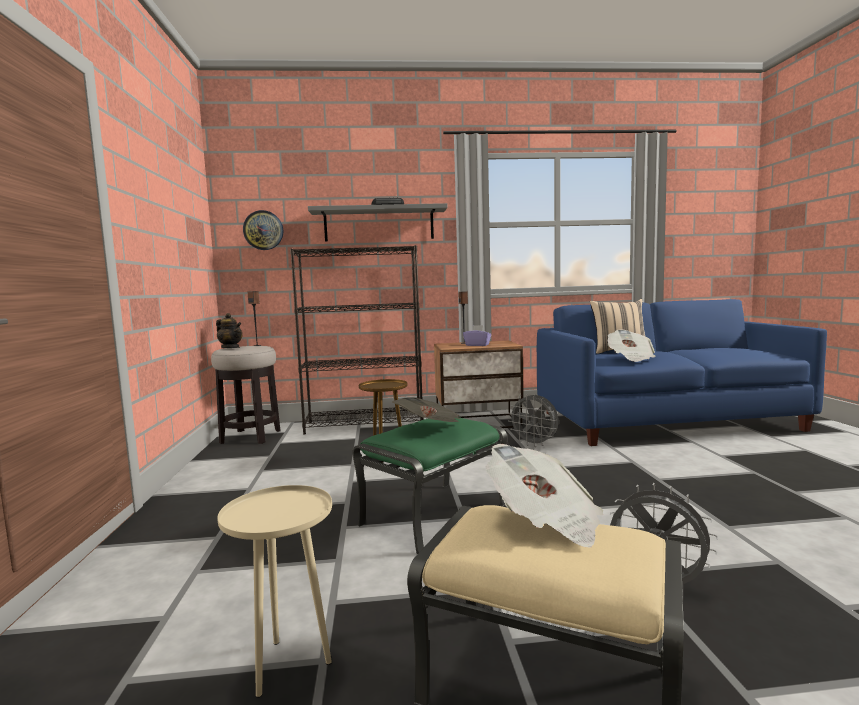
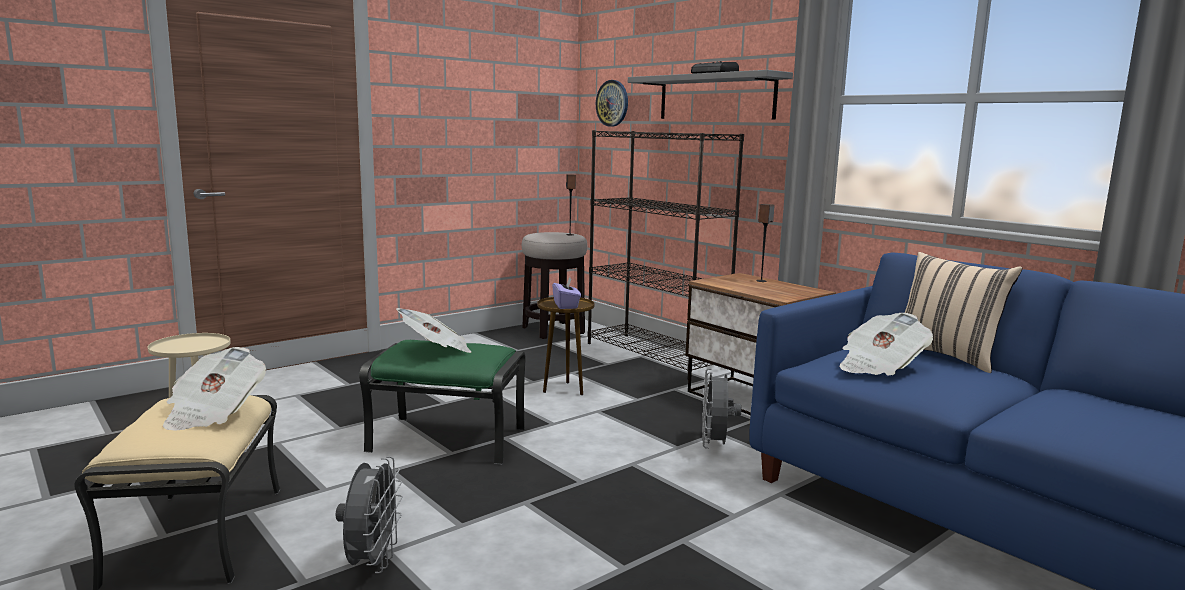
camera: 55 degrees right, 5 degrees up
teapot [216,313,242,348] -> none
purple tissue box [463,325,491,346] -> purple tissue box moved to [552,277,581,309]

